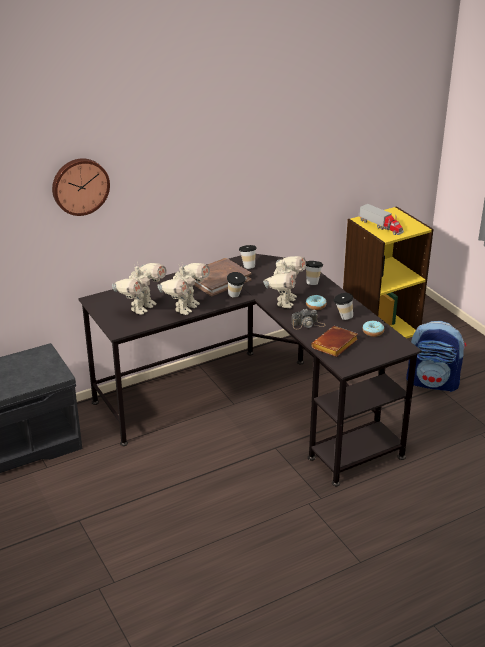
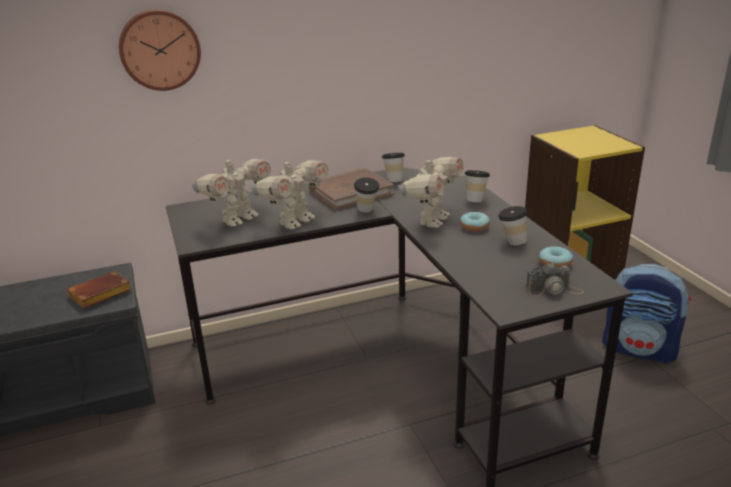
camera: 10 degrees right, 5 degrees down
camera [292,309,326,329] -> camera moved to [526,263,583,296]
brown book [311,326,358,357] -> brown book moved to [67,271,132,309]
toy truck [359,204,404,235] -> none

